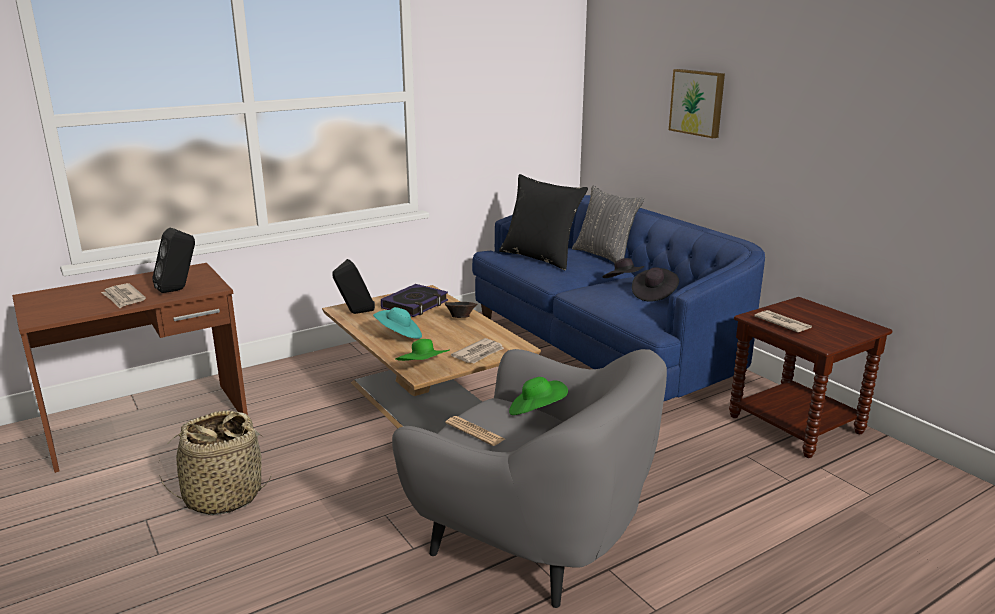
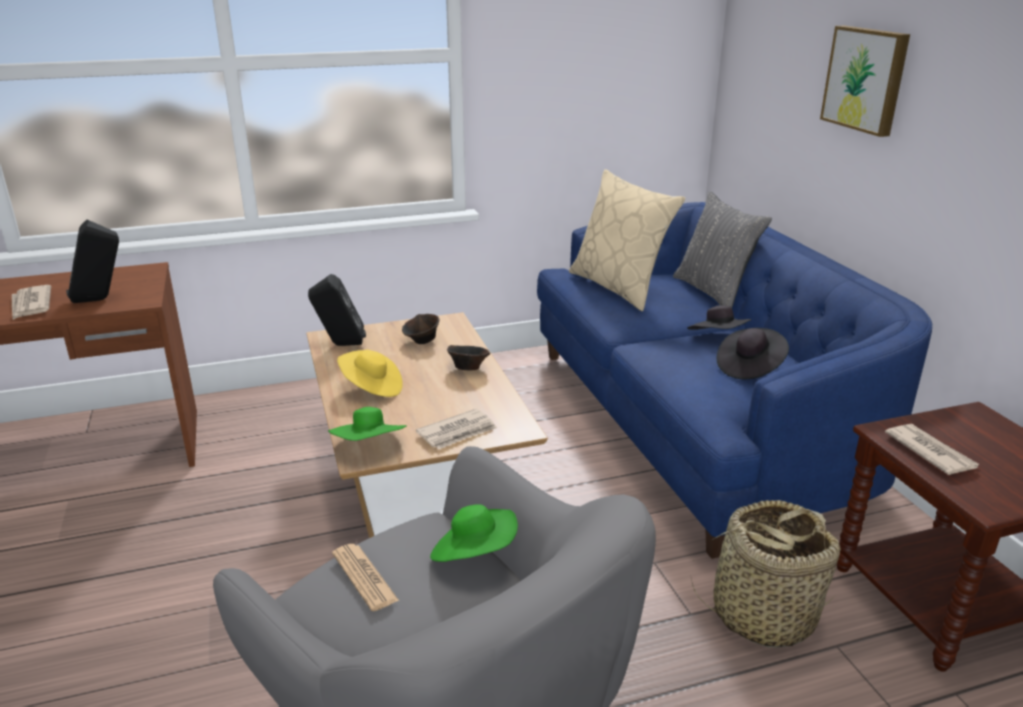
camera: 15 degrees right, 5 degrees up
basket [159,410,272,515] -> basket moved to [691,500,841,648]
turquoise hat [373,307,422,339] -> yellow hat [337,350,403,397]
book [381,284,448,317] -> brown bowl [402,314,439,344]
black pillow [499,174,588,271] -> beige pillow [569,169,685,312]

